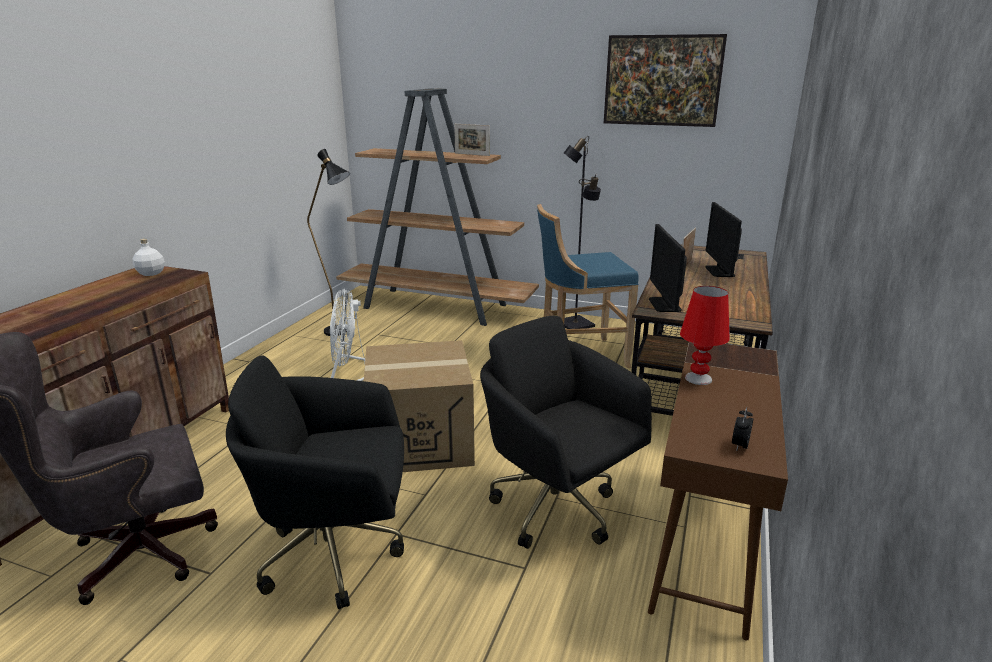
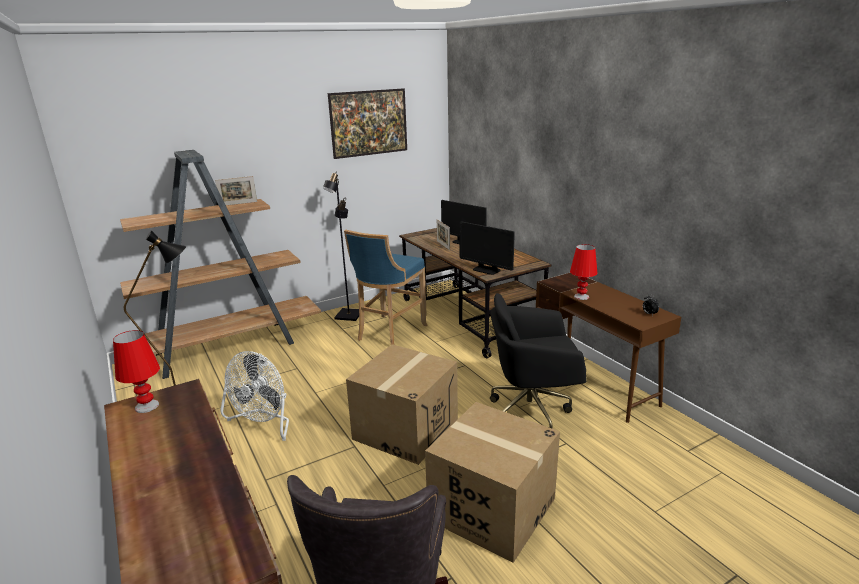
camera: 50 degrees left, 0 degrees up
white bottle [132,239,165,276] -> red table lamp [113,330,160,413]
black office chair [226,356,404,609] -> cardboard box [425,402,560,563]

